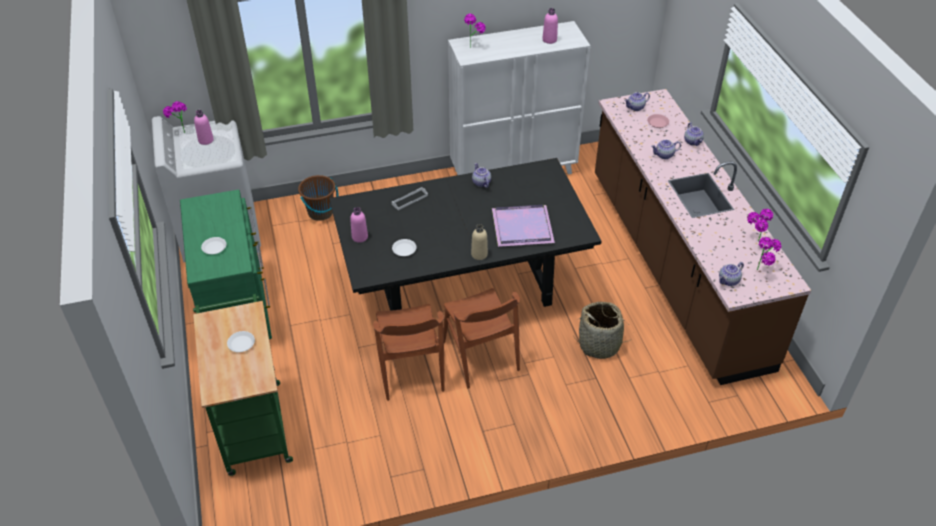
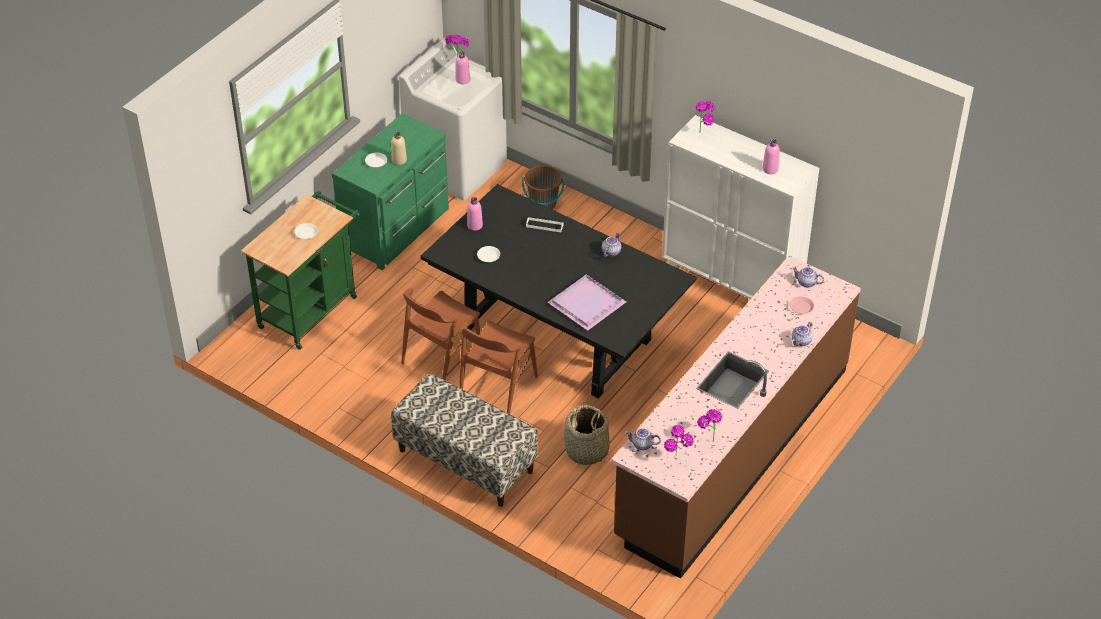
camera: 50 degrees right, 0 degrees up
beige bottle [471,224,488,260] -> beige bottle moved to [391,132,407,165]
teapot [651,140,681,159] -> none
none -> bench [391,373,538,507]

